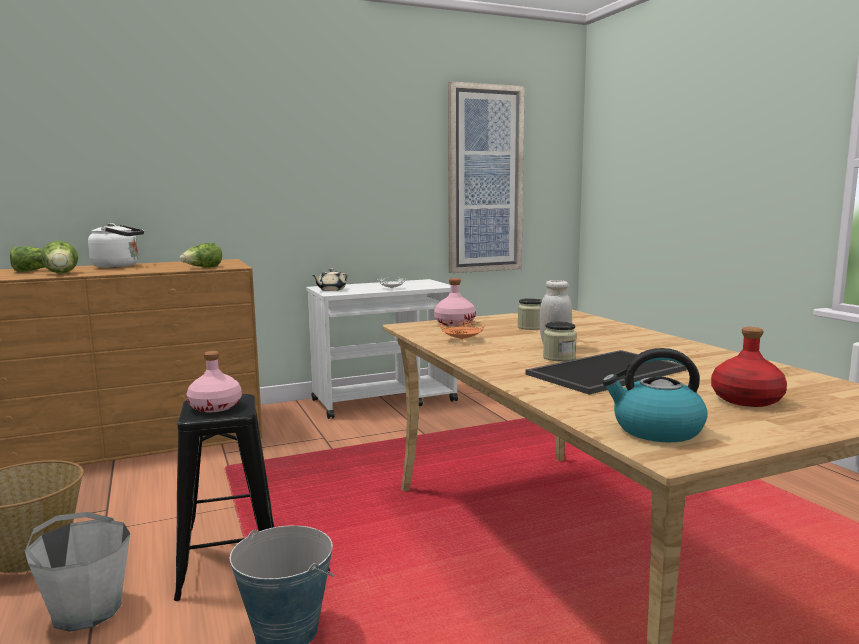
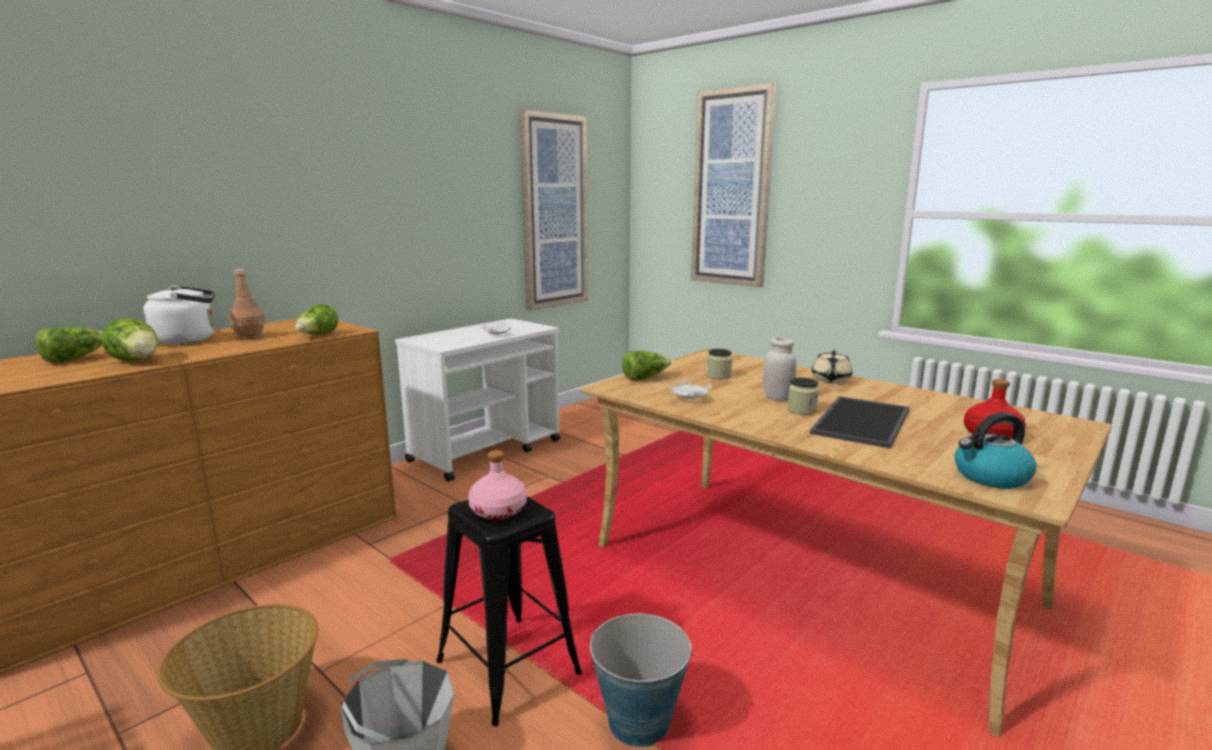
camera: 25 degrees left, 5 degrees up
beige teapot [312,268,348,291] -> beige teapot moved to [812,350,853,383]
pink bottle [434,278,476,326] -> lettuce [622,351,671,381]
orange plate [439,321,485,340] -> white plate [668,379,712,399]
none -> brown bottle [228,269,265,340]
none -> picture [691,83,777,287]

